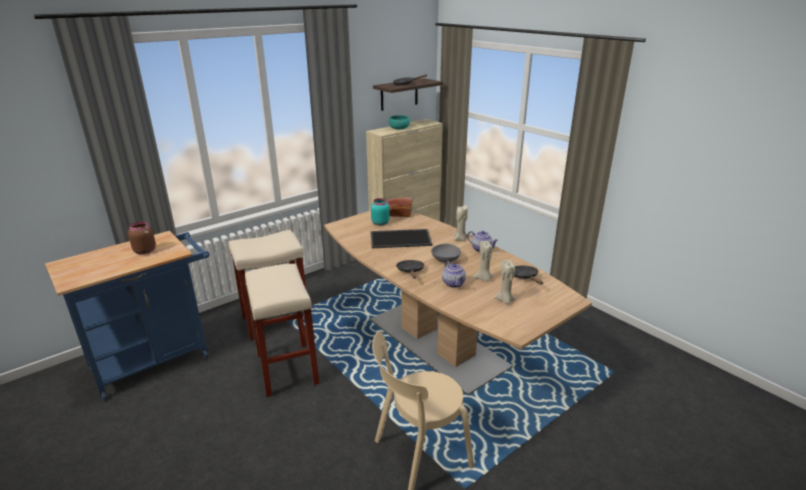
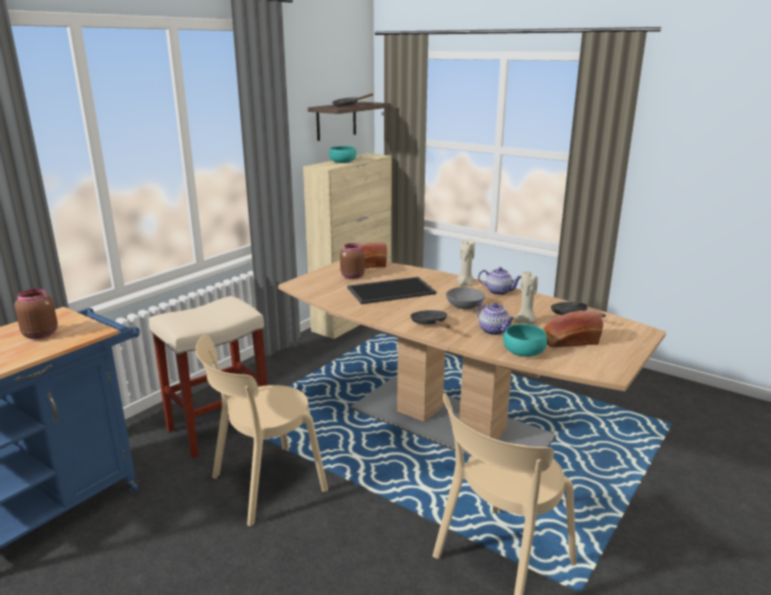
camera: 15 degrees left, 5 degrees down
beige stool [245,264,319,397] -> beige chair [196,335,328,526]
turquoise jar [371,198,390,226] -> brown jar [340,243,365,279]
beige candle [494,260,516,304] -> bread [543,310,603,348]
none -> turquoise bowl [503,324,547,357]

